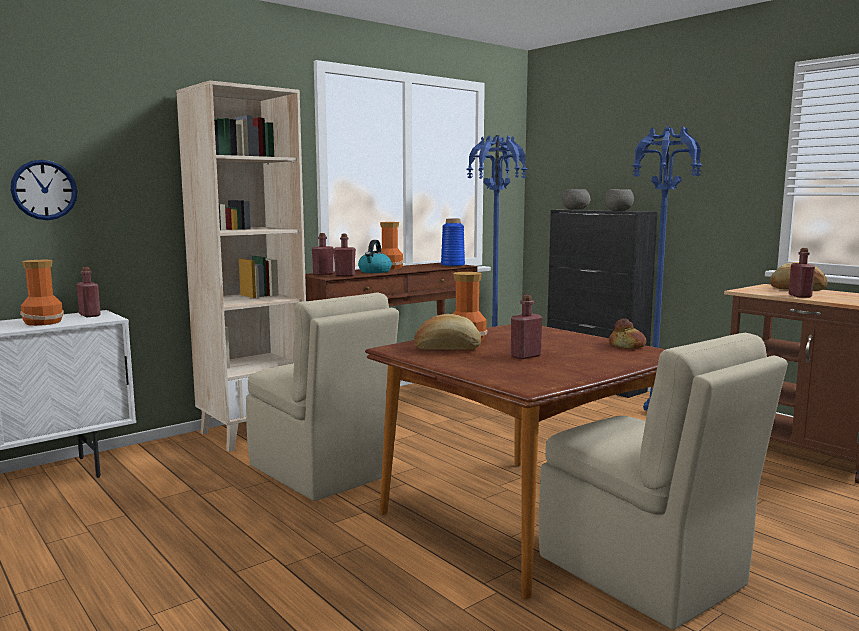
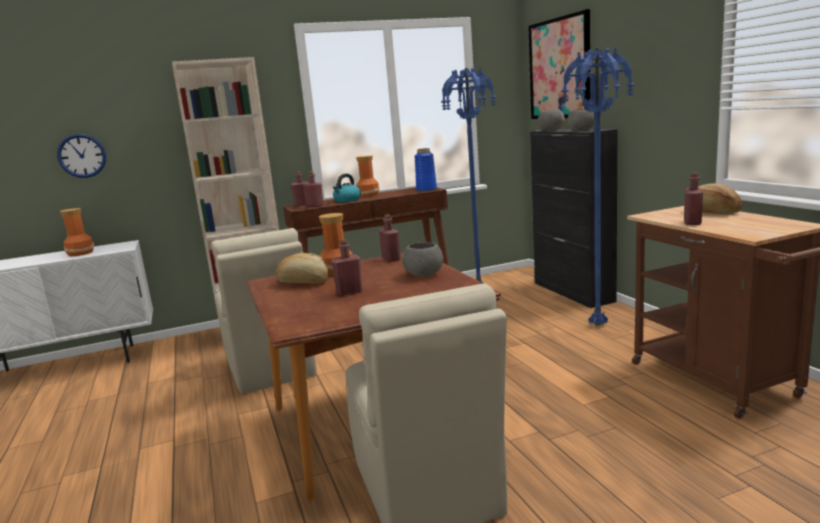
camera: 20 degrees right, 5 degrees up
red bottle [77,267,101,317] -> red bottle moved to [379,214,401,262]
bread [609,319,646,349] -> none
none -> grey bowl [402,242,443,276]
none -> picture [528,9,590,119]

